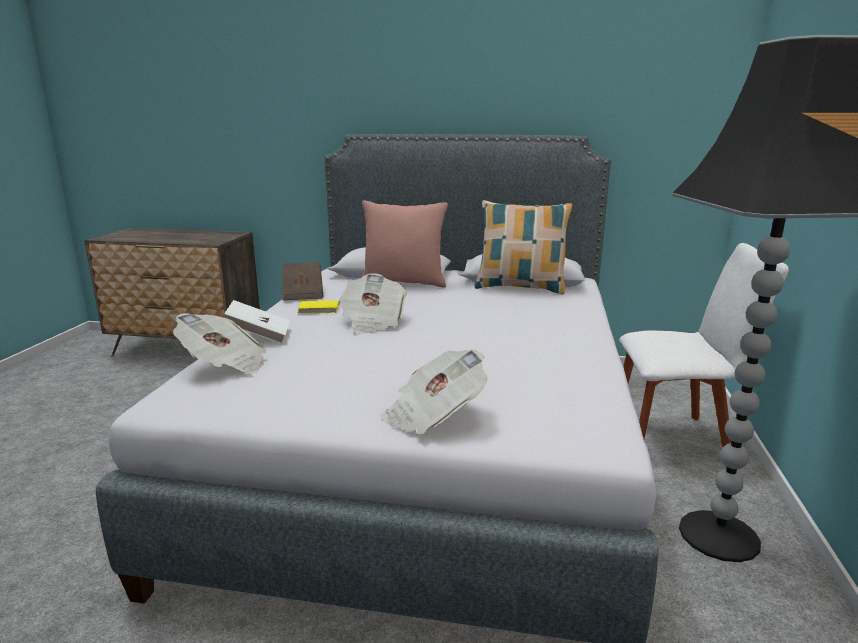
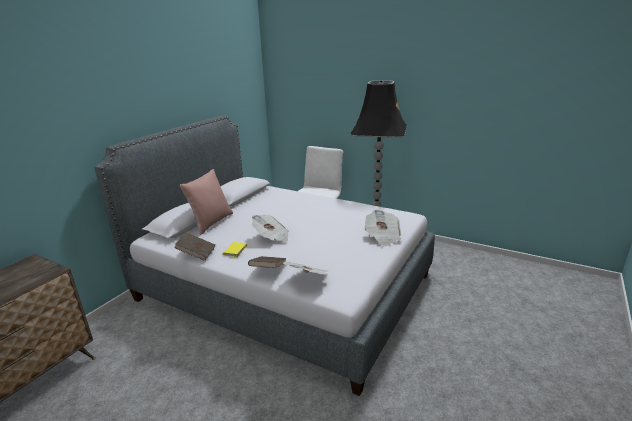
camera: 70 degrees left, 5 degrees up
white book [224,300,290,344] -> brown book [248,256,286,268]
pillow [475,200,573,294] -> none

